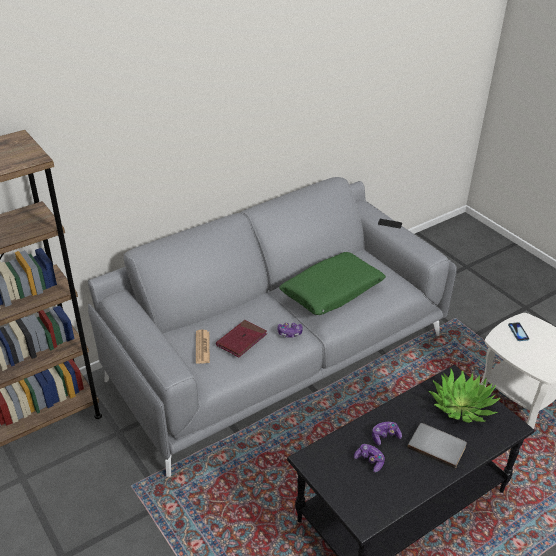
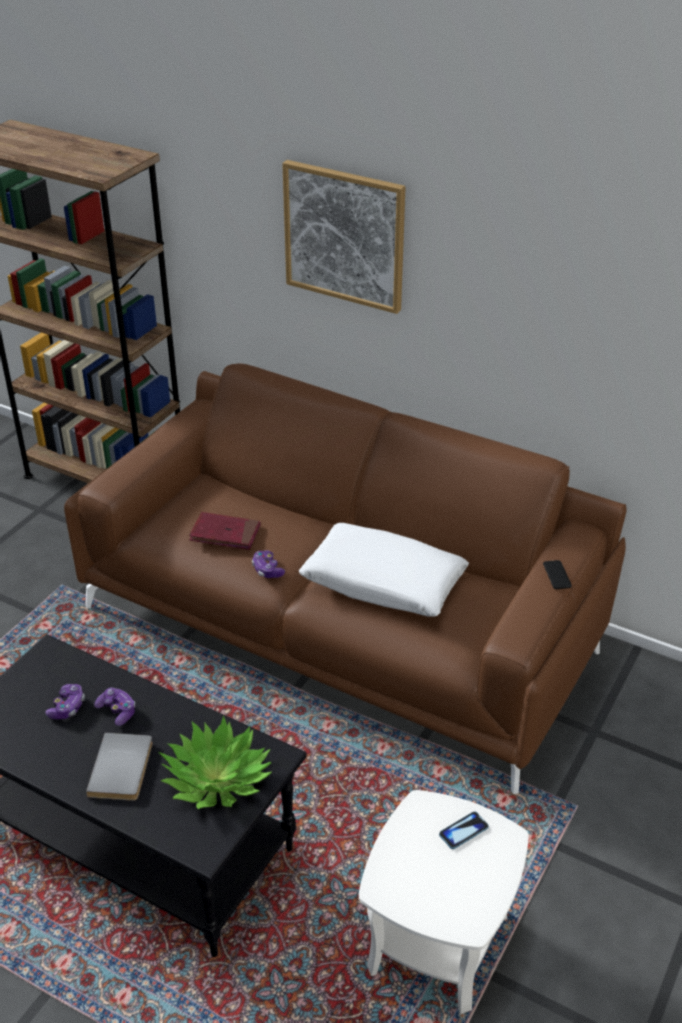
camera: 65 degrees right, 0 degrees up
grey sofa [88,177,457,477] -> brown sofa [64,363,627,794]
newspaper [196,330,210,364] -> none
green pillow [279,252,386,315] -> white pillow [299,523,469,617]
none -> picture [282,160,406,314]

